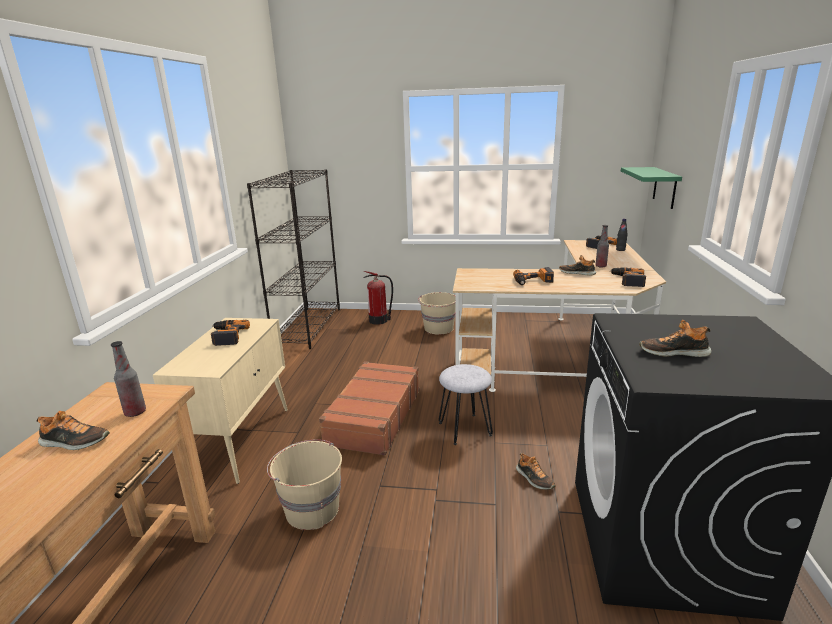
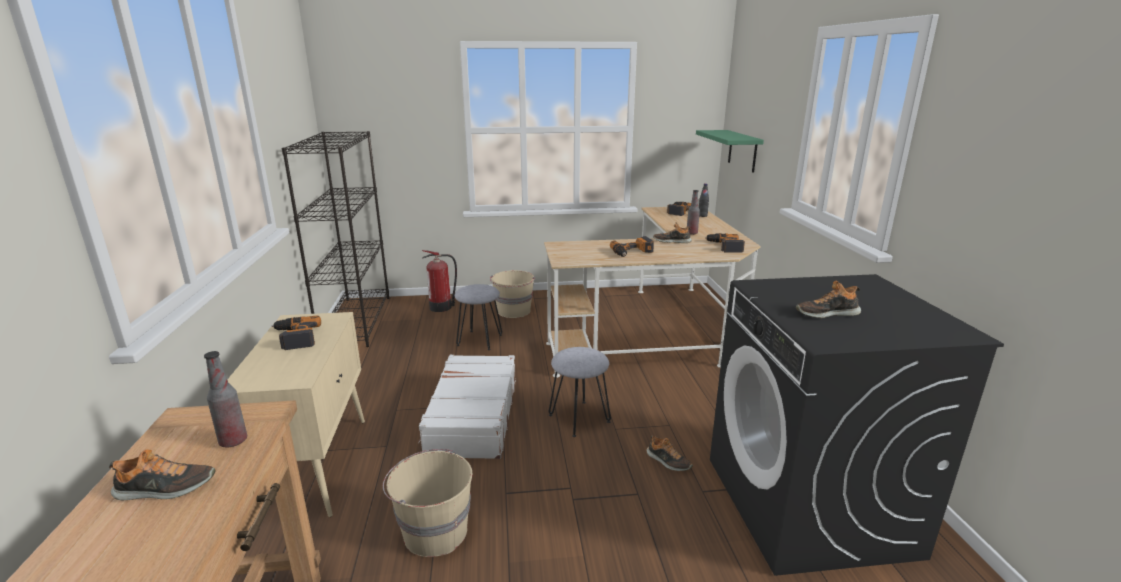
camera: 15 degrees left, 0 degrees up
brown suitcase [319,361,419,456] -> white suitcase [418,355,516,459]
none -> grey stool [455,284,502,350]

